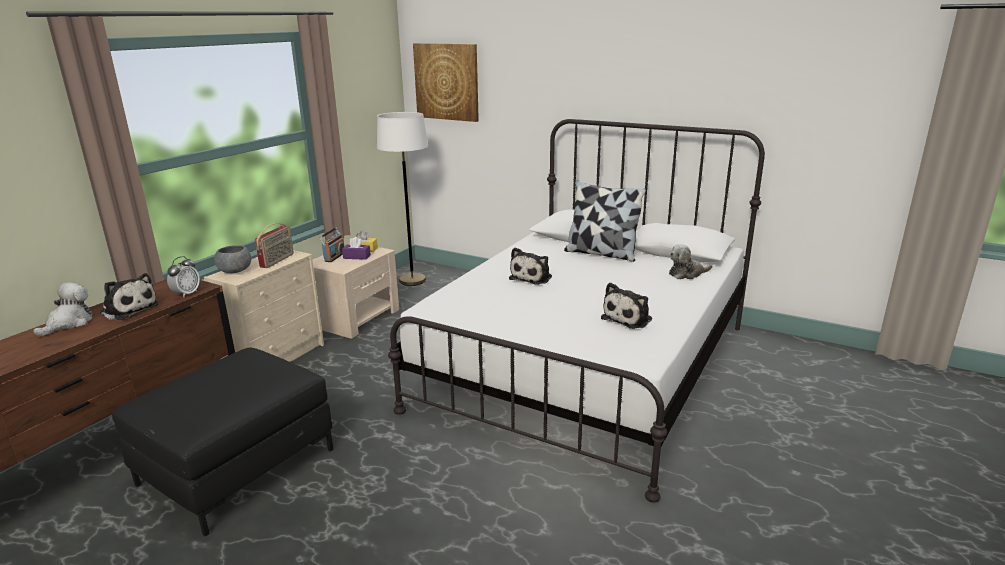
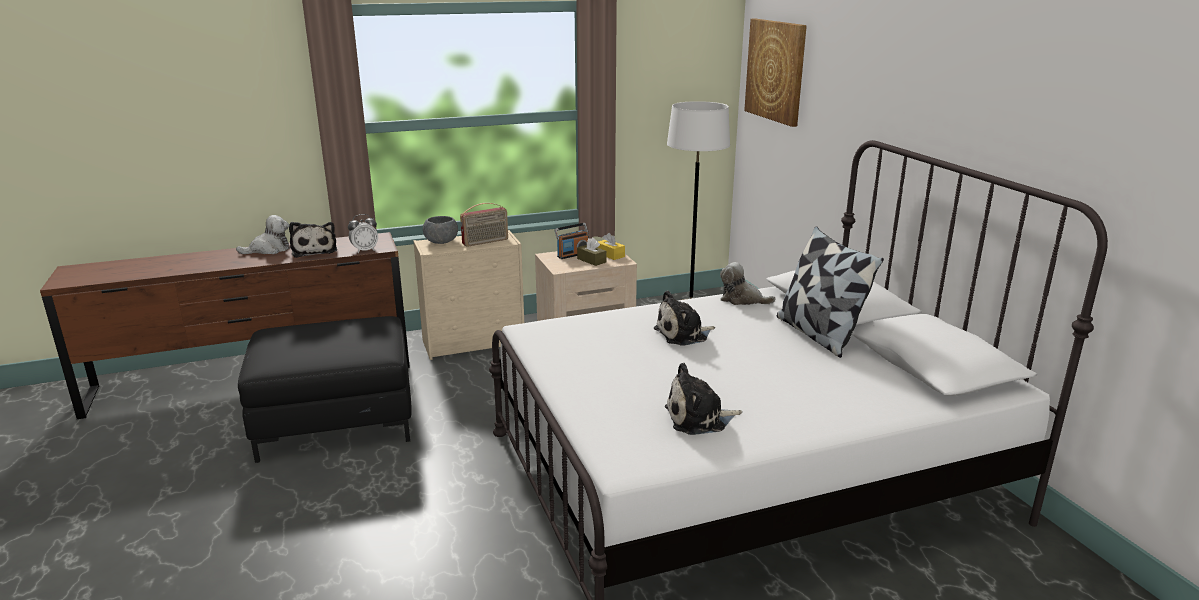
camera: 40 degrees right, 0 degrees up
purple tissue box [342,237,371,260] -> brown tissue box [577,237,607,266]
plush toy [669,244,712,279] -> plush toy moved to [720,262,775,305]

